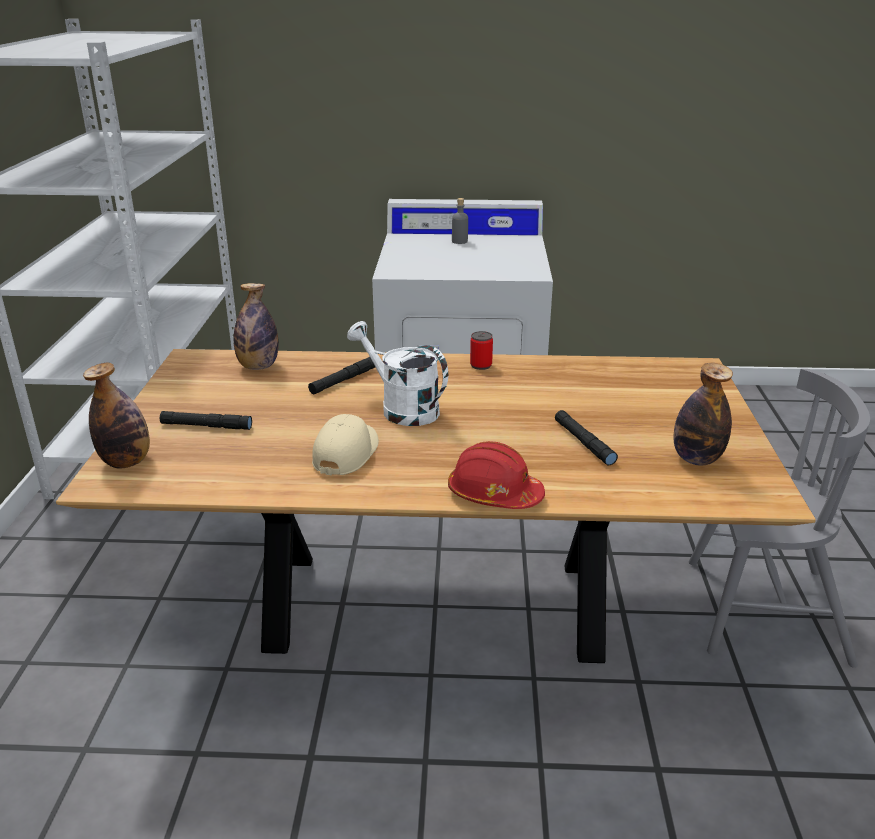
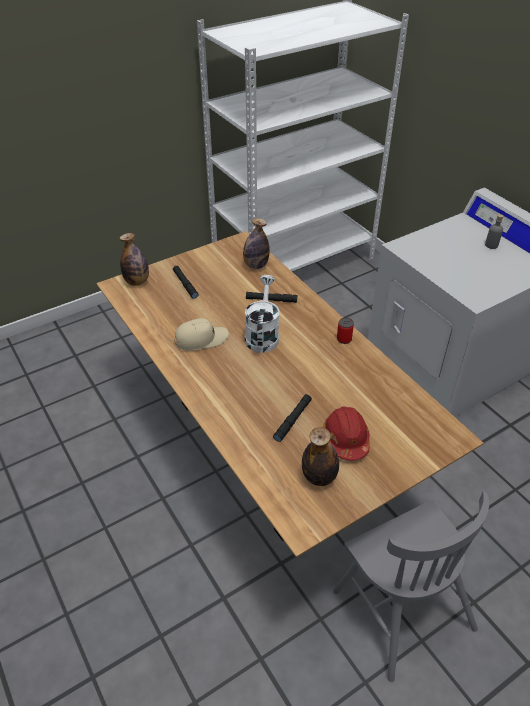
camera: 55 degrees right, 15 degrees up
red hard hat [448,441,545,509] -> red hard hat moved to [323,406,370,461]

